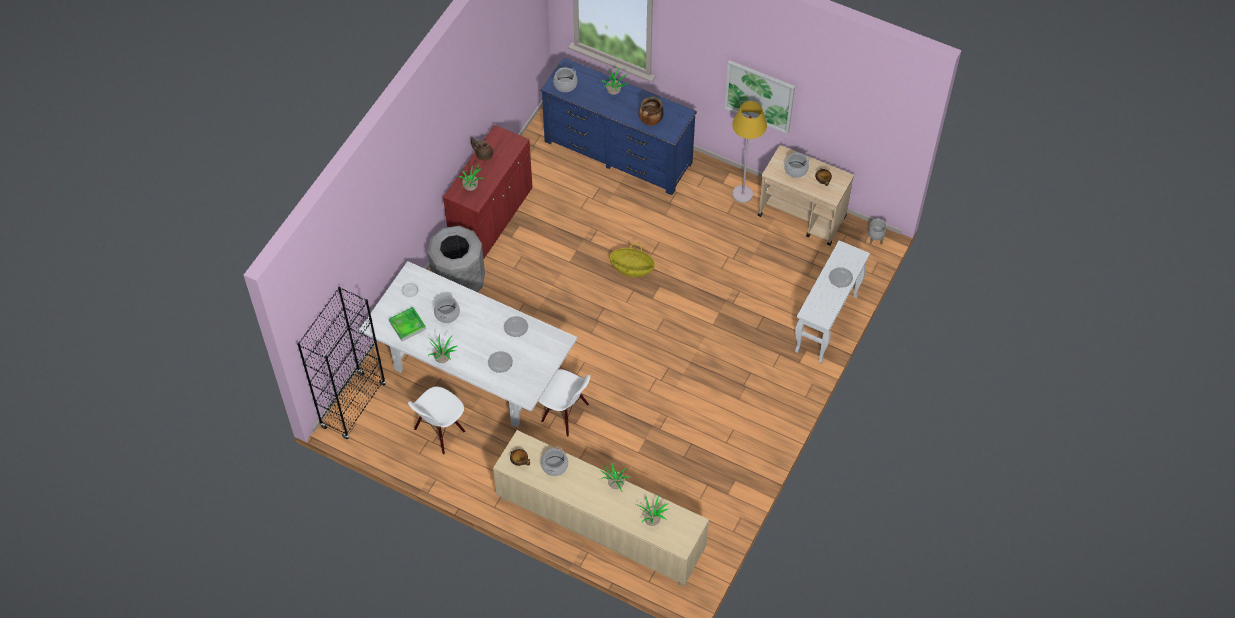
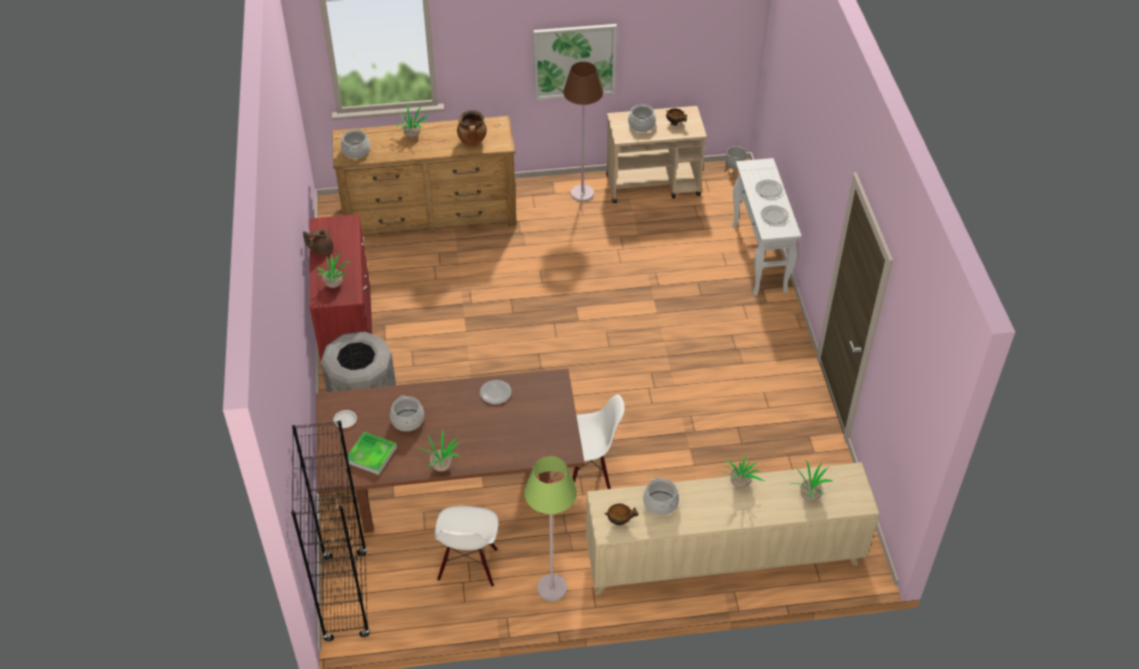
camera: 35 degrees left, 10 degrees down
white dining table [359,261,577,428] -> brown dining table [316,368,585,533]
plate [488,351,513,373] -> plate moved to [760,205,789,224]
blue dresser [540,57,697,195] -> brown dresser [332,116,517,235]
basket [610,244,655,277] -> none
yellow floor lamp [732,101,767,203] -> brown floor lamp [563,62,603,202]
none -> green floor lamp [524,456,577,602]

